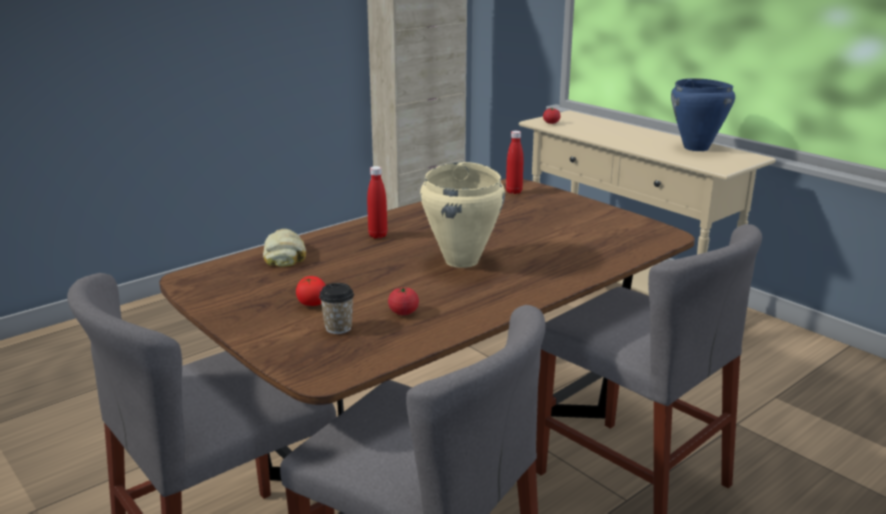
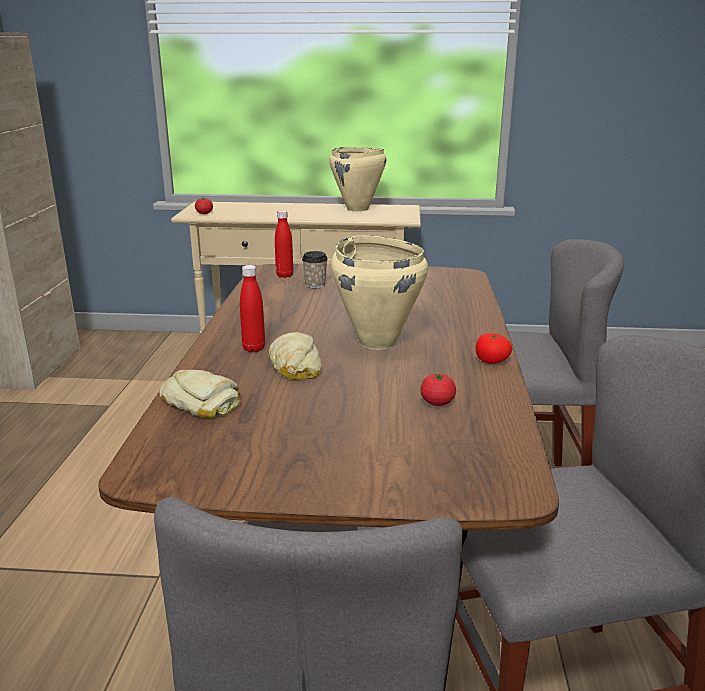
camera: 45 degrees left, 0 degrees up
tomato [296,276,325,306] -> tomato moved to [476,333,512,364]
cup [319,283,354,334] -> cup moved to [302,251,328,288]
blue cooking pot [671,78,735,151] -> beige cooking pot [329,147,386,212]
none -> bread [269,332,322,381]

